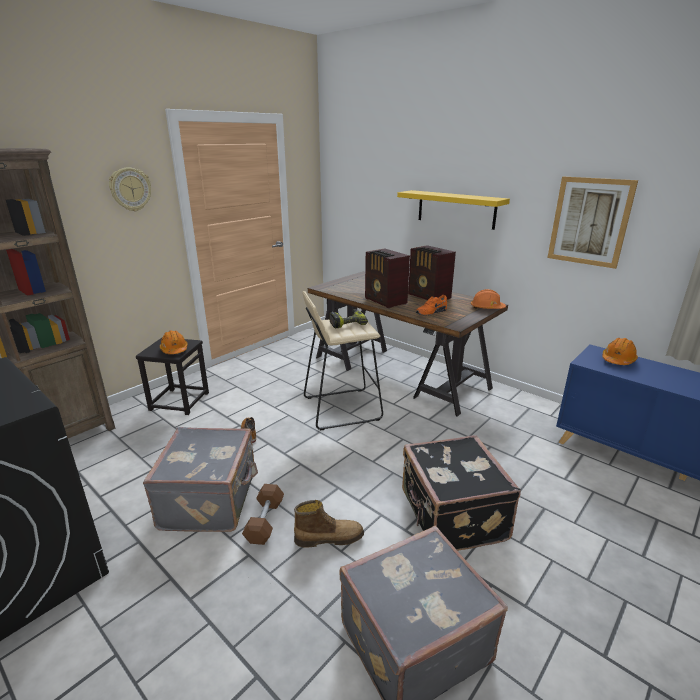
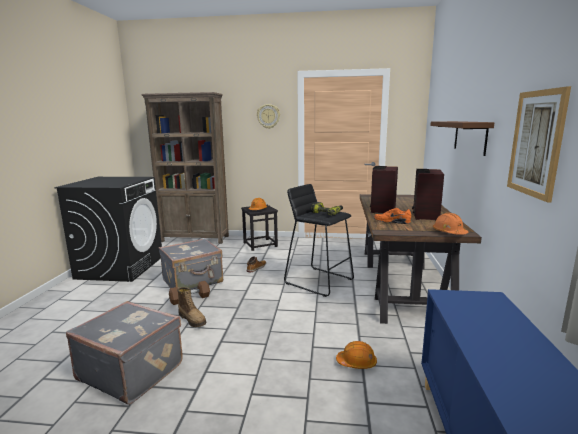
camera: 55 degrees right, 10 degrees down
beige stool [303,291,383,431] -> black stool [284,184,354,297]
yellow shelf [397,190,510,230] -> brown shelf [430,121,494,156]
black suitcase [402,435,521,551] -> none
orange hard hat [603,338,638,365] -> orange hard hat moved to [336,341,377,369]

